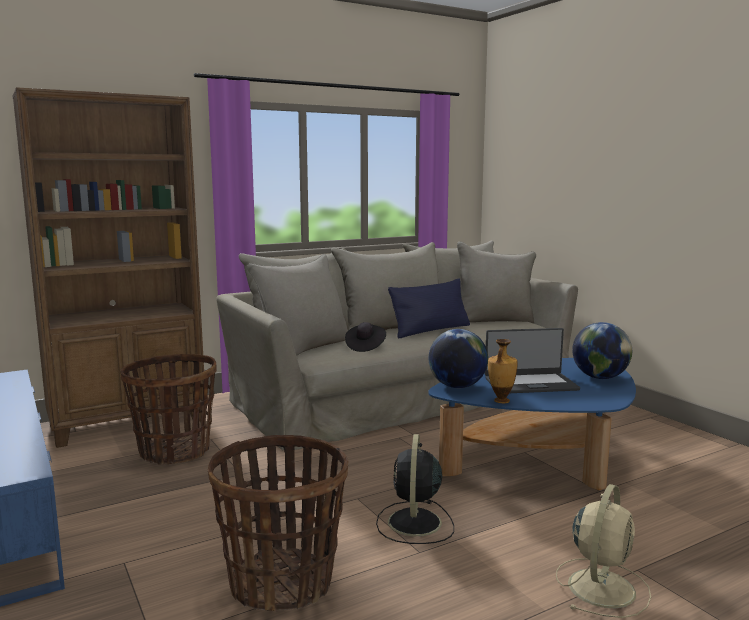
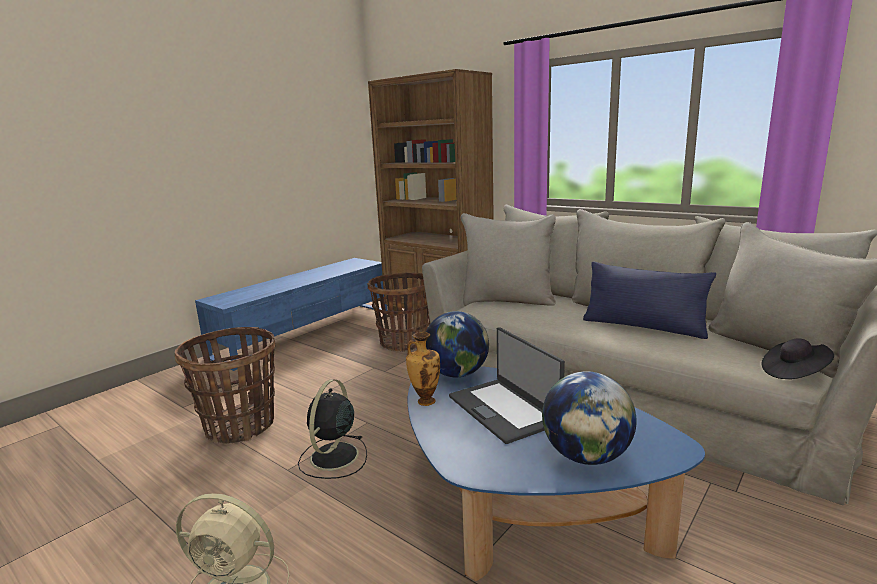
camera: 70 degrees right, 5 degrees up
black hat [345,322,386,352] -> black hat moved to [761,338,834,379]
black fan [376,434,454,544] -> black fan turned 60 degrees counterclockwise [298,379,367,479]

